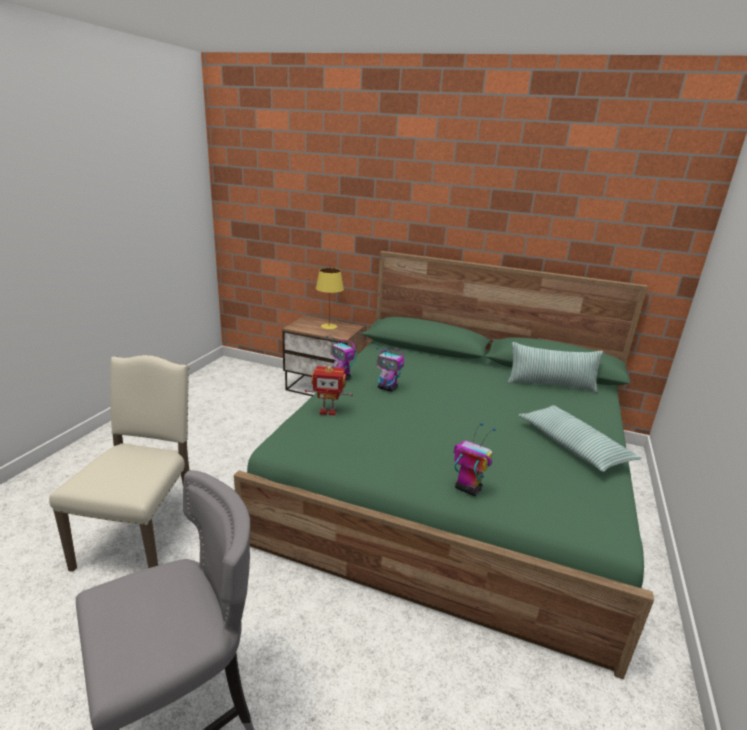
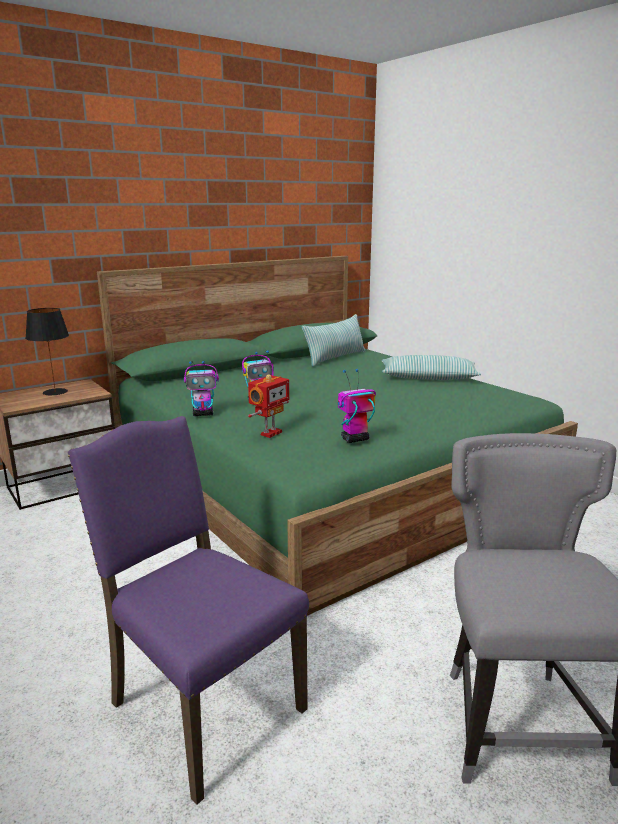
camera: 55 degrees left, 5 degrees down
beige chair [49,355,190,572] -> purple chair [68,416,309,805]
yellow table lamp [316,268,344,329] -> black table lamp [25,308,69,395]
toy robot [454,423,496,496] -> toy robot moved to [338,369,376,443]

